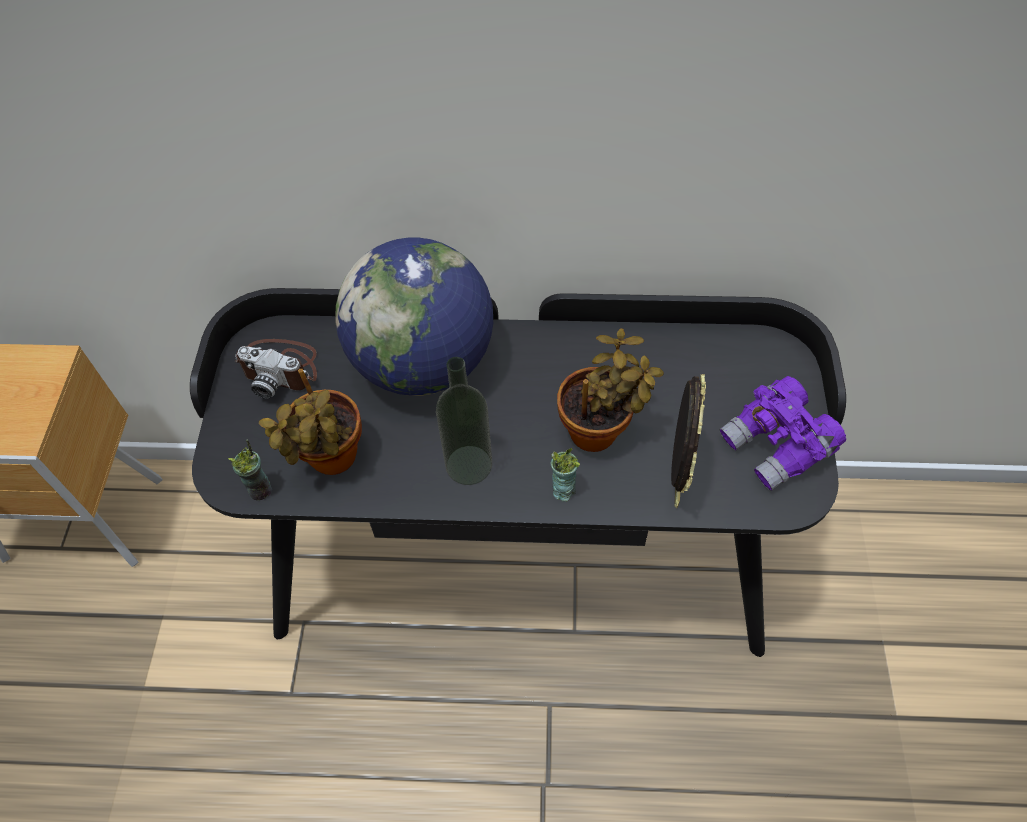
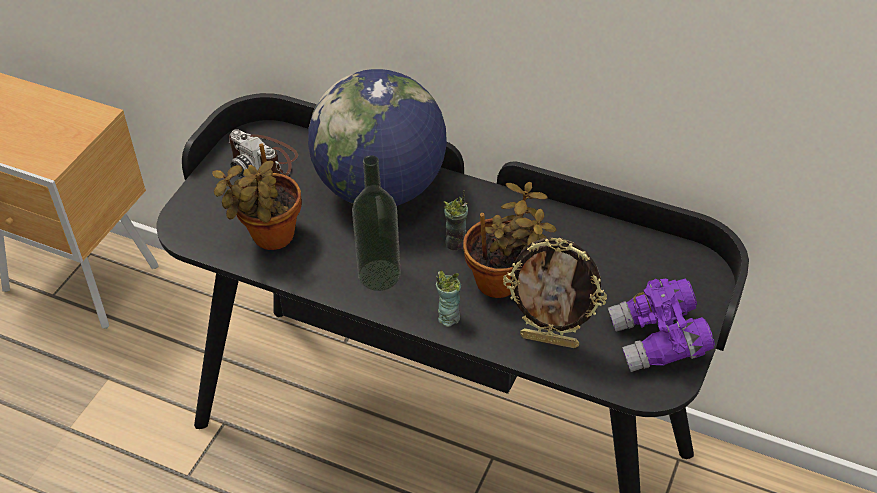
camera: 20 degrees right, 10 degrees down
cup [228,440,272,500] -> cup moved to [444,190,468,251]
picture frame [671,374,706,508] -> picture frame turned 75 degrees clockwise [503,238,607,348]

